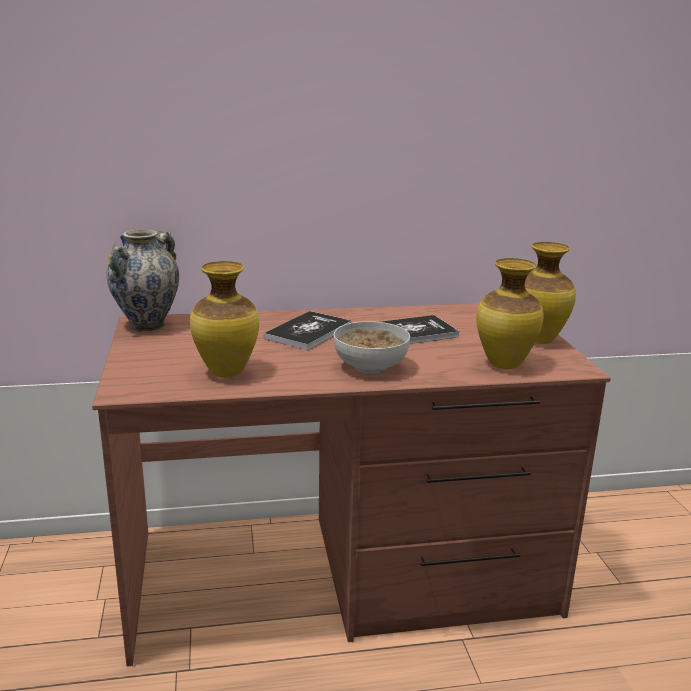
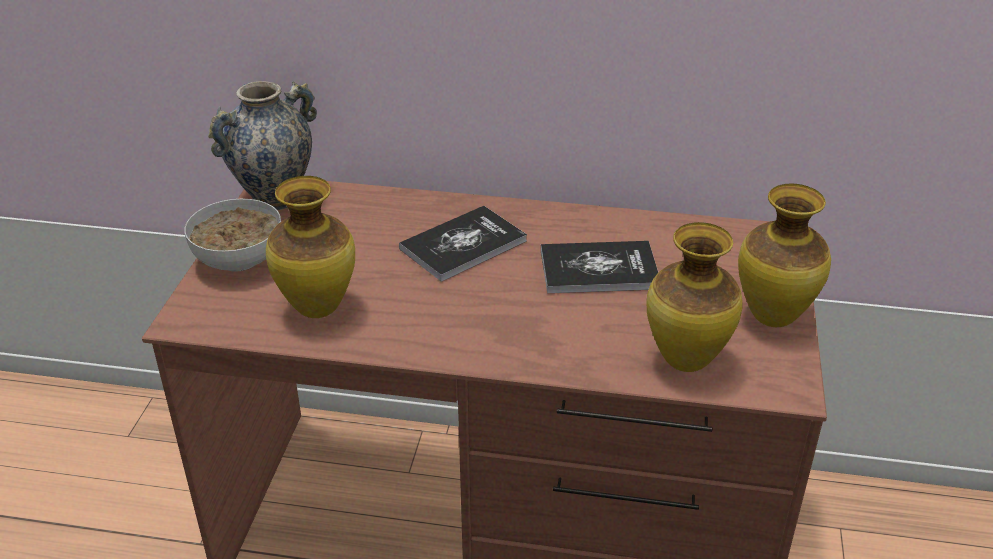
camera: 20 degrees right, 15 degrees up
bowl [334,321,410,374] -> bowl moved to [185,199,281,272]

